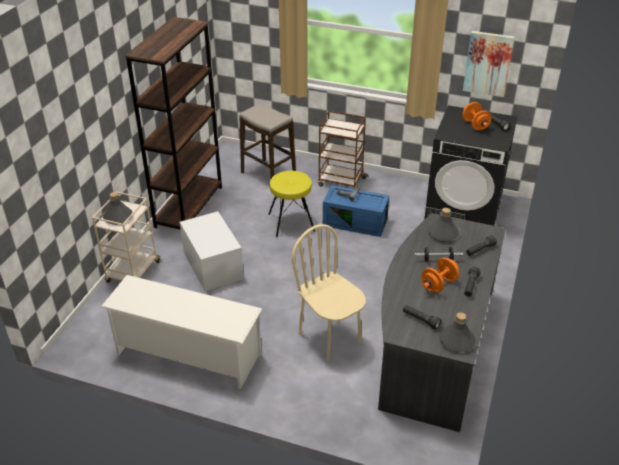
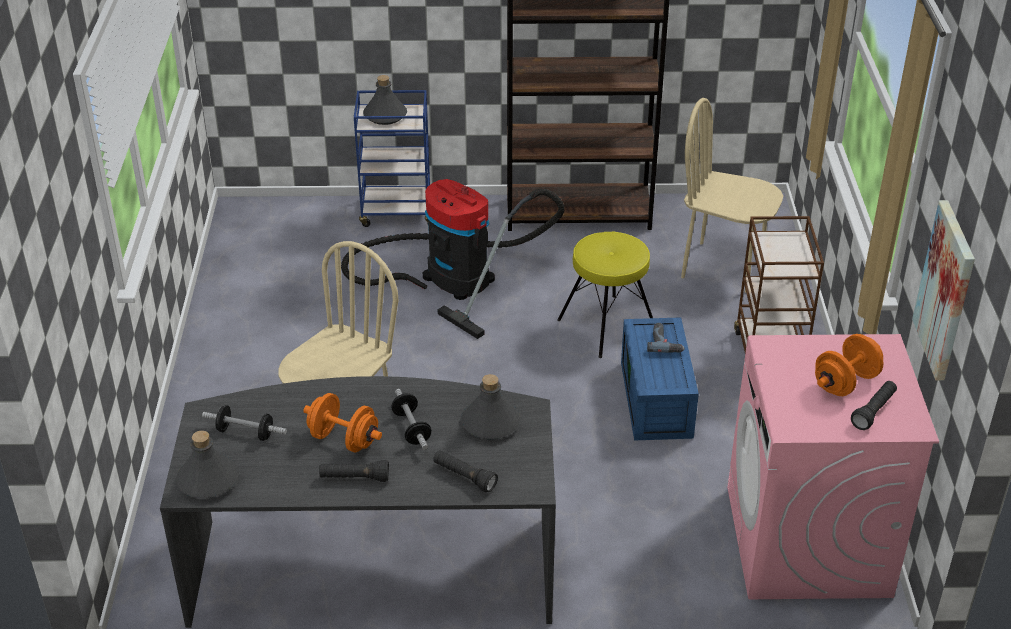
camera: 70 degrees right, 0 degrees up
beige cart [92,192,161,283] -> blue cart [354,90,430,227]
white shoe rack [101,275,262,389] -> none
white storage box [180,211,244,291] -> vacuum cleaner [341,179,564,339]
stool [240,103,296,178] -> beige chair [681,98,783,293]
black flashlight [403,305,441,329] -> dumbbell [202,405,287,441]
black washing machine [424,105,517,226] -> pink washing machine [727,334,939,599]

